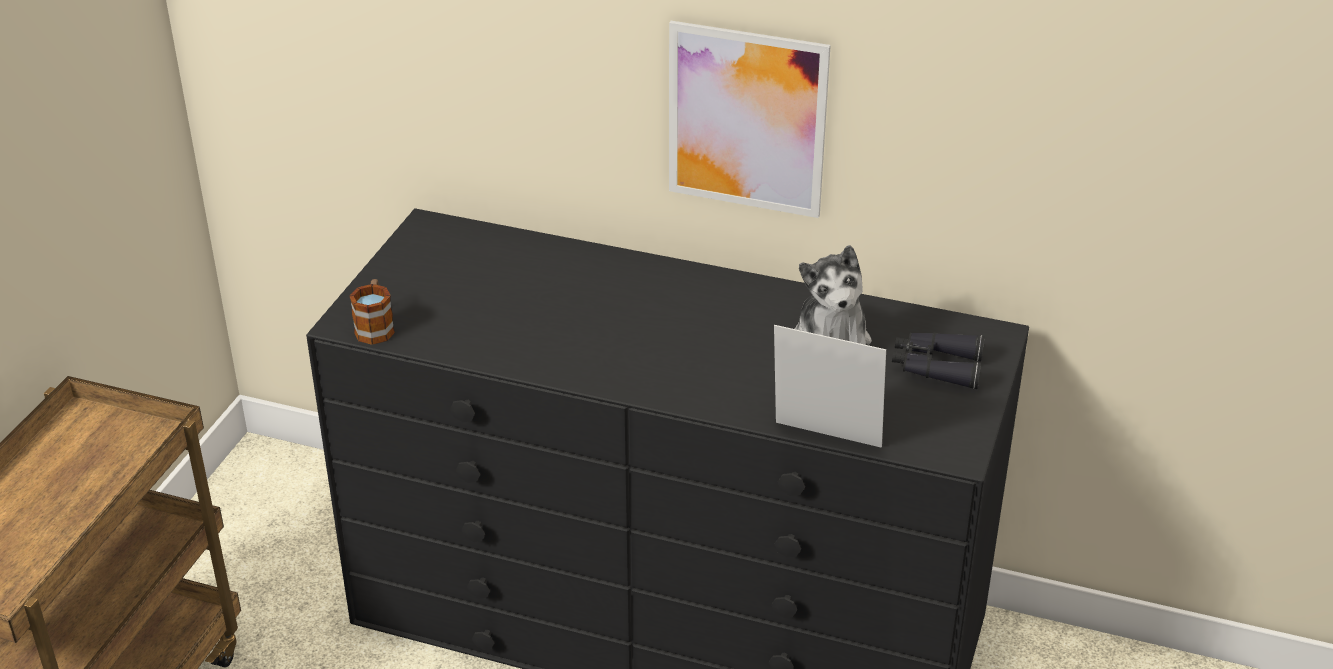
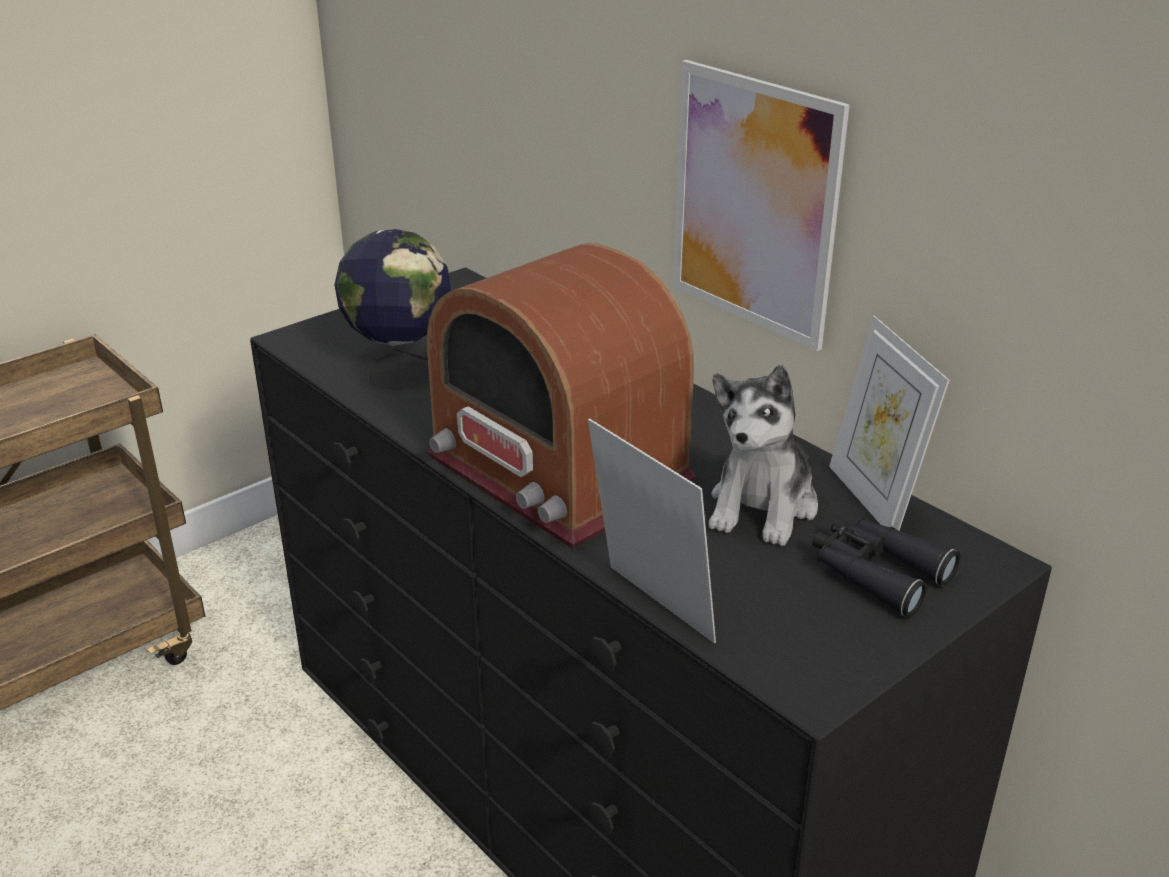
camera: 30 degrees right, 5 degrees down
mug [350,279,395,345] -> none
none -> globe [334,229,452,390]
none -> radio [427,243,696,549]
none -> picture frame [829,316,949,530]

